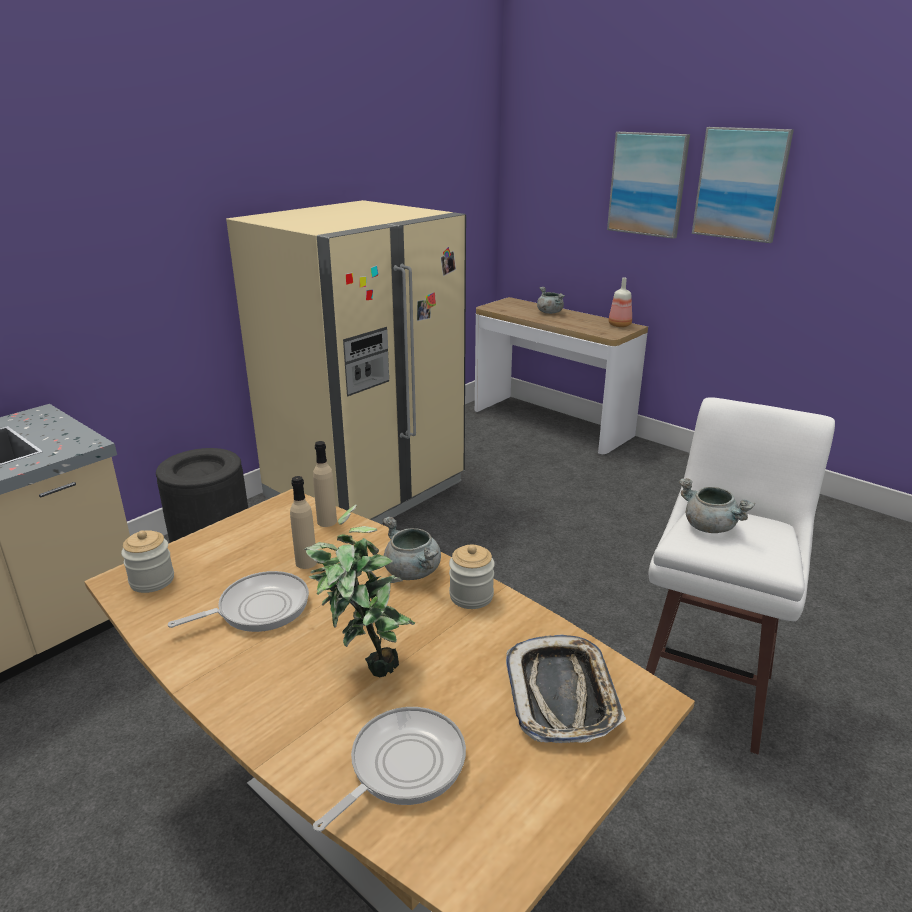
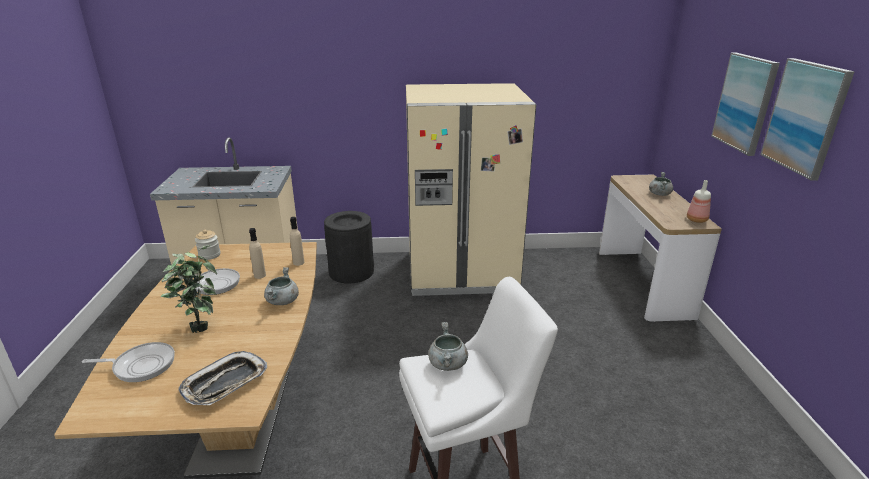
camera: 45 degrees right, 0 degrees up
jar [449,545,495,609] -> none

